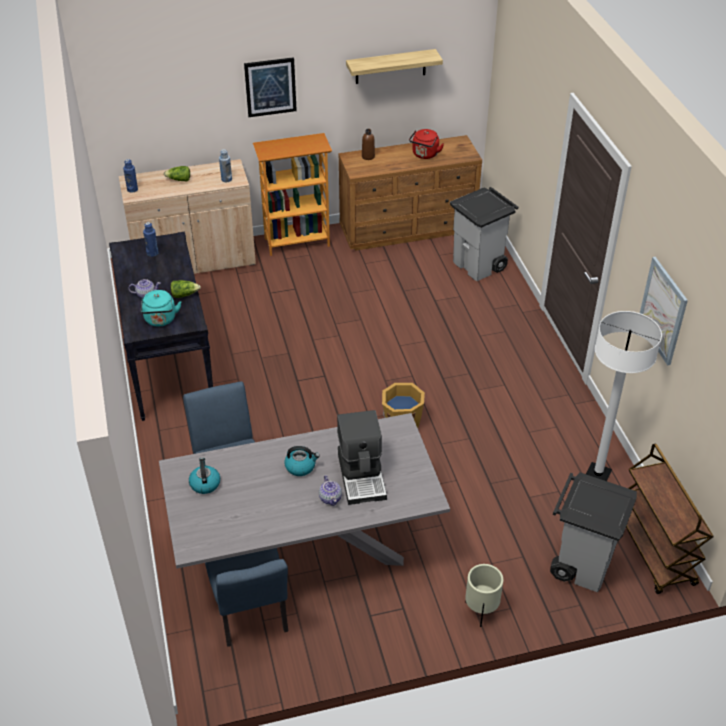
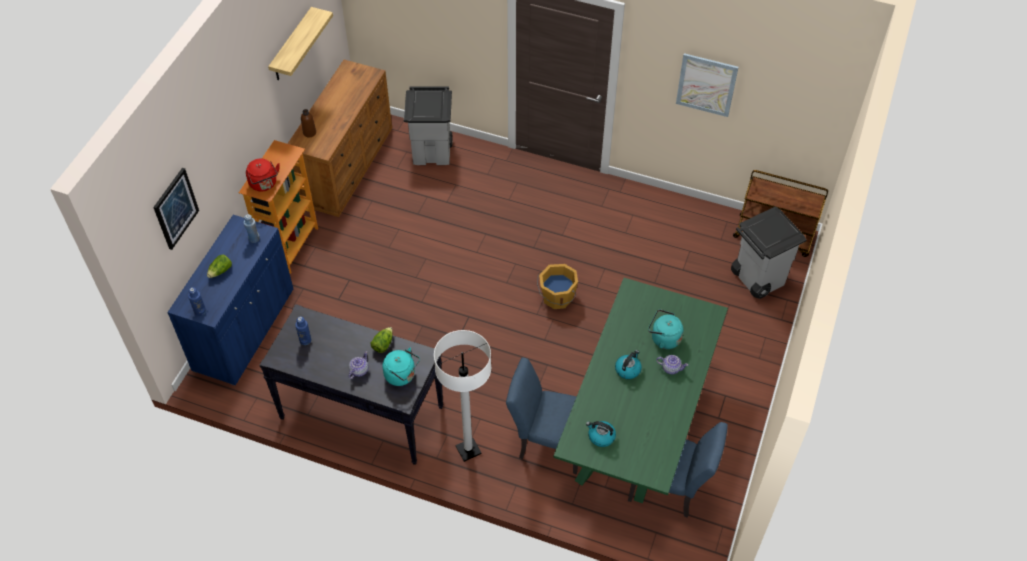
camera: 55 degrees left, 10 degrees up
beige cabinet [119,159,256,274] -> blue cabinet [167,215,293,385]
grey dining table [159,413,450,568] -> green dining table [553,278,728,503]
picture [244,57,297,117] -> picture moved to [153,168,199,250]
coffee machine [337,410,387,505] -> turquoise kettle [648,309,684,349]
red kettle [409,129,444,159] -> red kettle moved to [246,158,280,191]
beige planter [465,564,503,627] -> none
white floor lamp [586,311,662,481] -> white floor lamp moved to [434,330,491,462]

